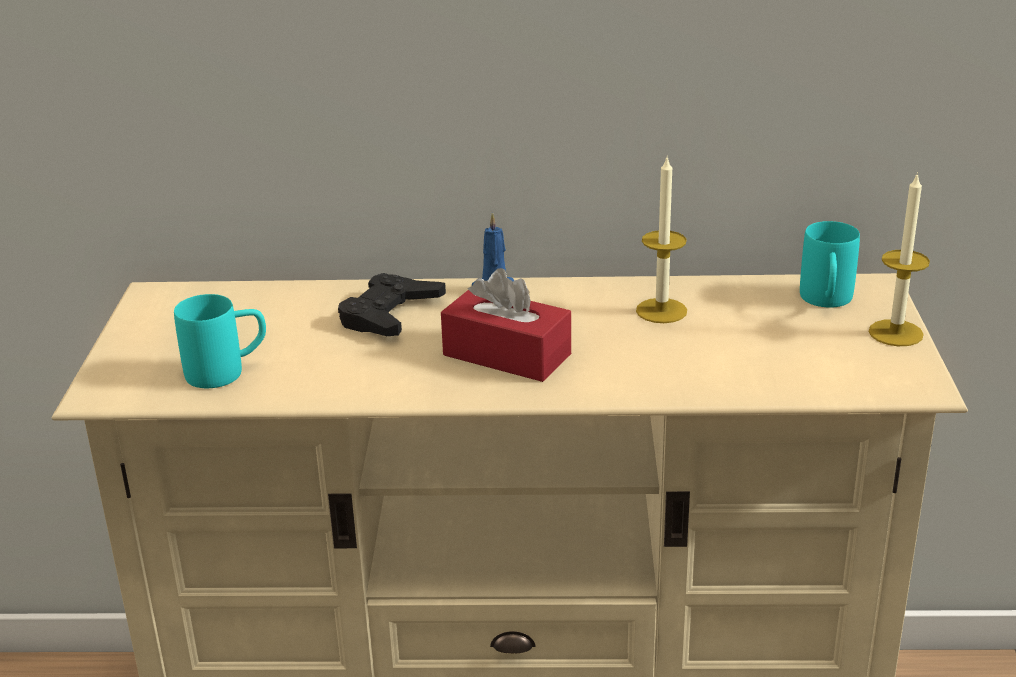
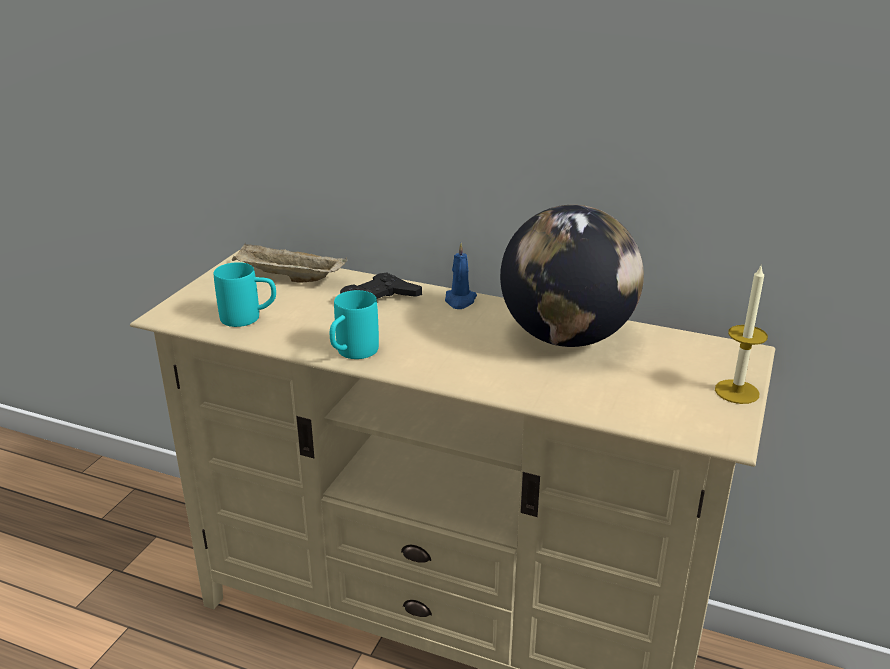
camera: 20 degrees right, 0 degrees up
red tissue box [441,268,571,382] -> none
candle [636,155,687,323] -> globe [500,205,644,347]
turquoise mug [800,221,860,308] -> turquoise mug moved to [330,290,379,359]
none -> beige tray [232,243,348,282]

